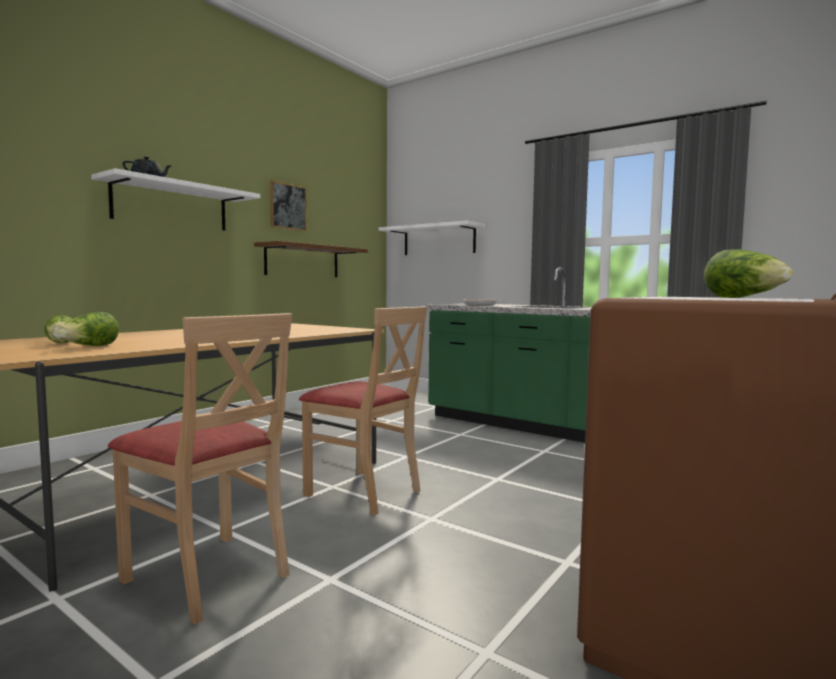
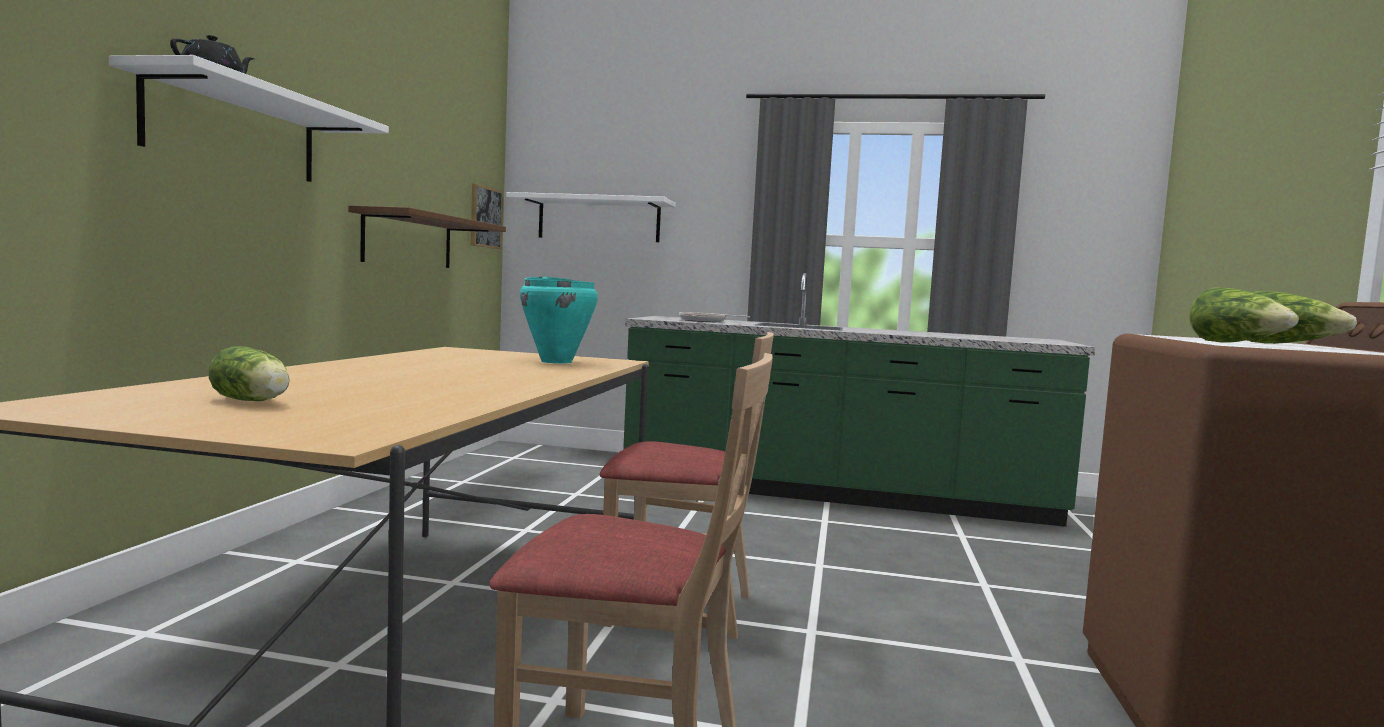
camera: 25 degrees left, 0 degrees up
lettuce [57,312,119,346] -> lettuce moved to [1189,287,1299,343]
picture [270,180,307,231] -> picture moved to [471,184,503,249]
none -> turquoise cooking pot [520,276,598,364]

